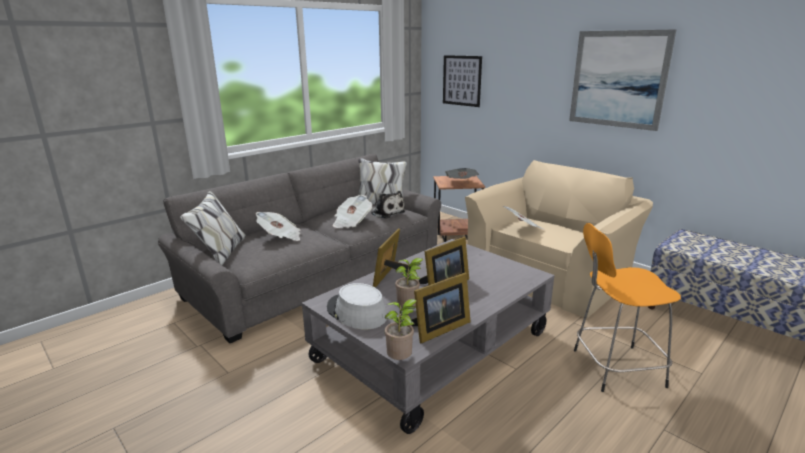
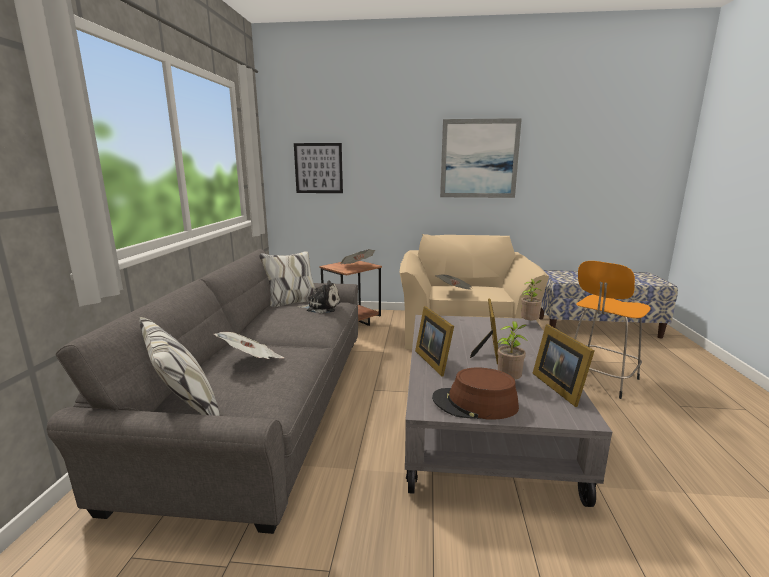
camera: 40 degrees left, 5 degrees down
grey hat [327,283,387,329] -> brown hat [432,367,519,420]
newspaper [333,195,372,228] -> none
potted plant [385,299,417,360] -> potted plant moved to [521,279,543,320]
picture frame [411,273,471,344] -> picture frame turned 150 degrees clockwise [532,324,595,407]

